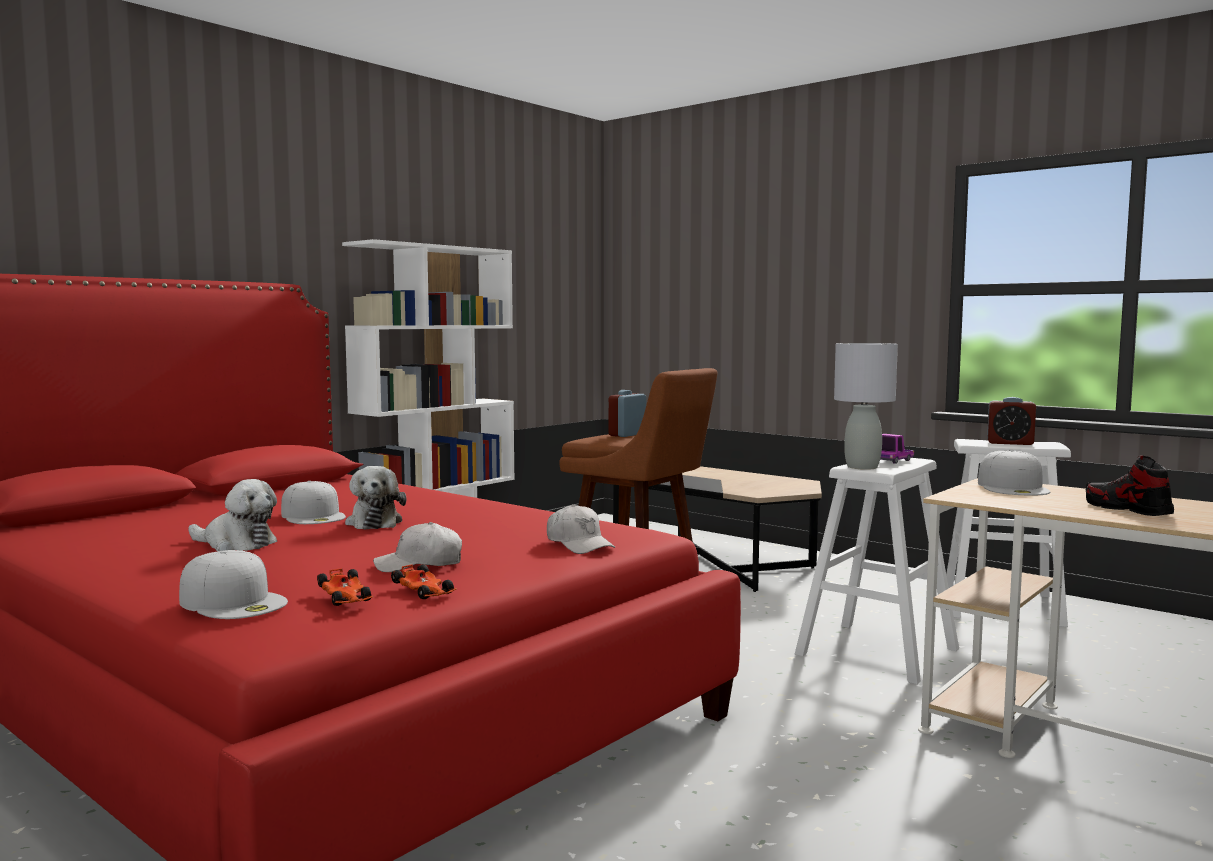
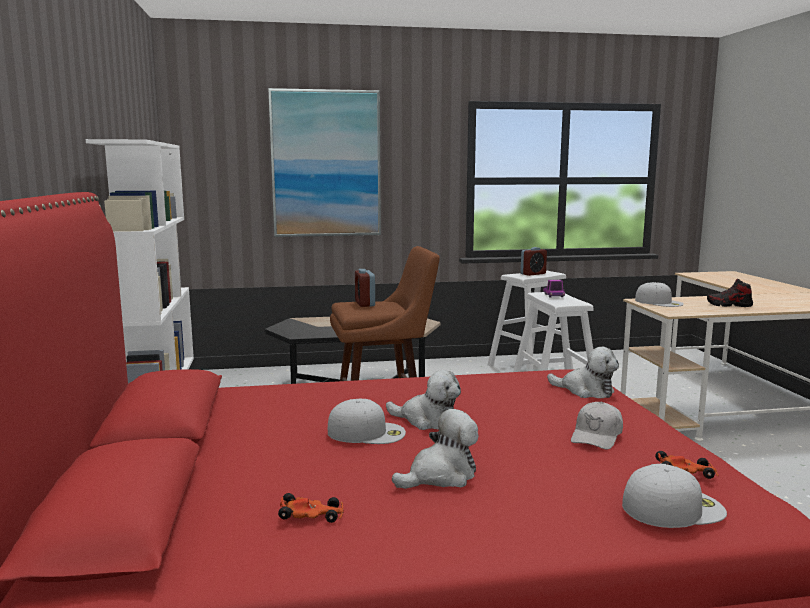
camera: 50 degrees left, 5 degrees up
toy car [391,564,457,599] -> toy car moved to [278,493,343,523]
white cap [547,504,615,554] -> plush toy [547,347,619,398]
grey table lamp [834,343,898,470] -> none
none -> picture [268,88,381,237]

